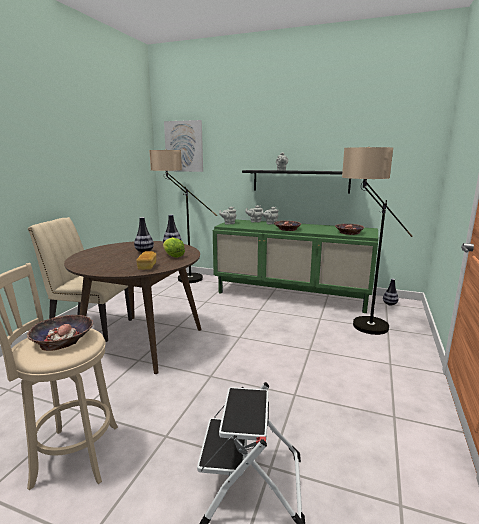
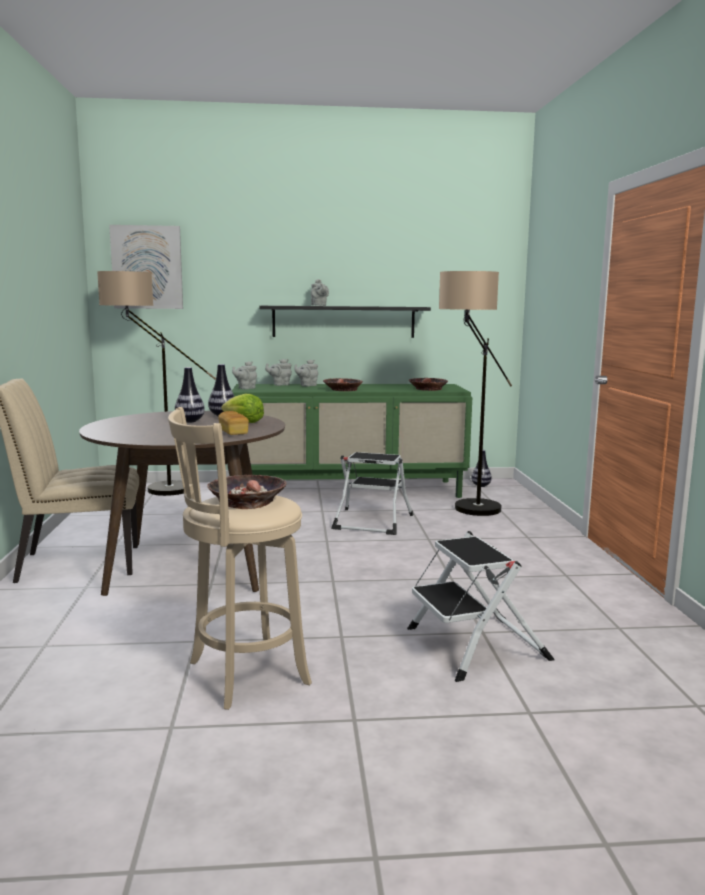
camera: 25 degrees left, 5 degrees down
none -> step ladder [331,452,414,535]

